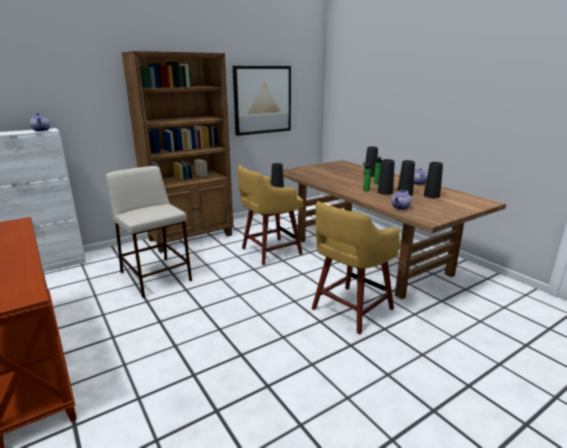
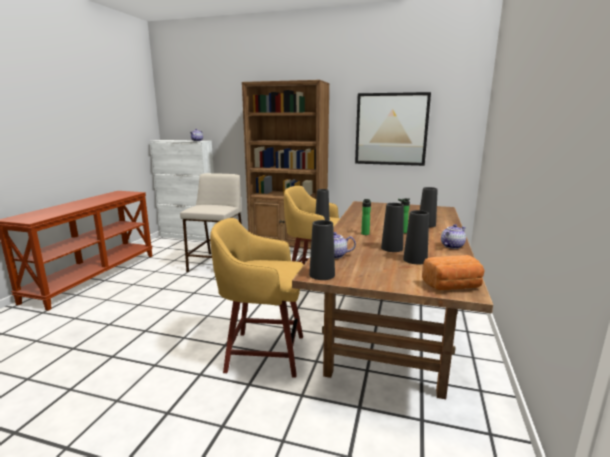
camera: 50 degrees right, 5 degrees down
black vase [377,159,395,195] -> black vase moved to [309,220,335,280]
none -> bread [422,255,485,290]

